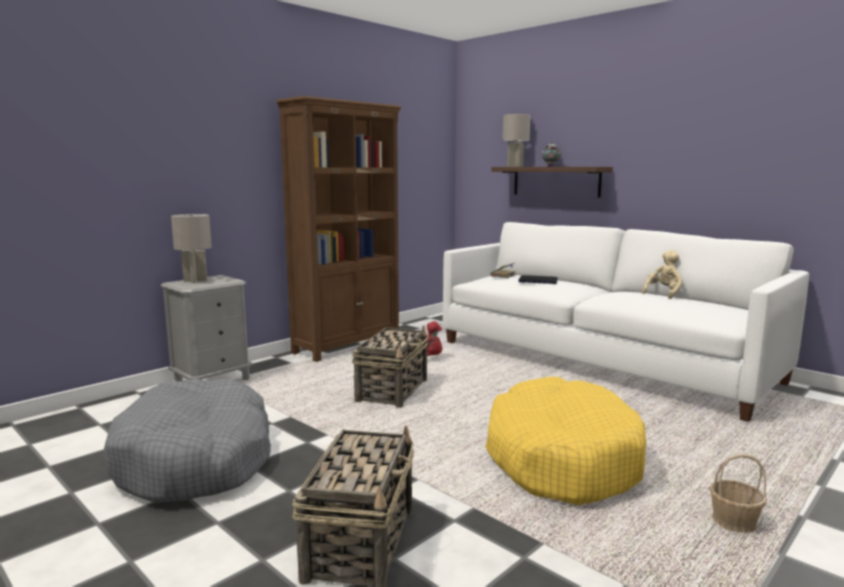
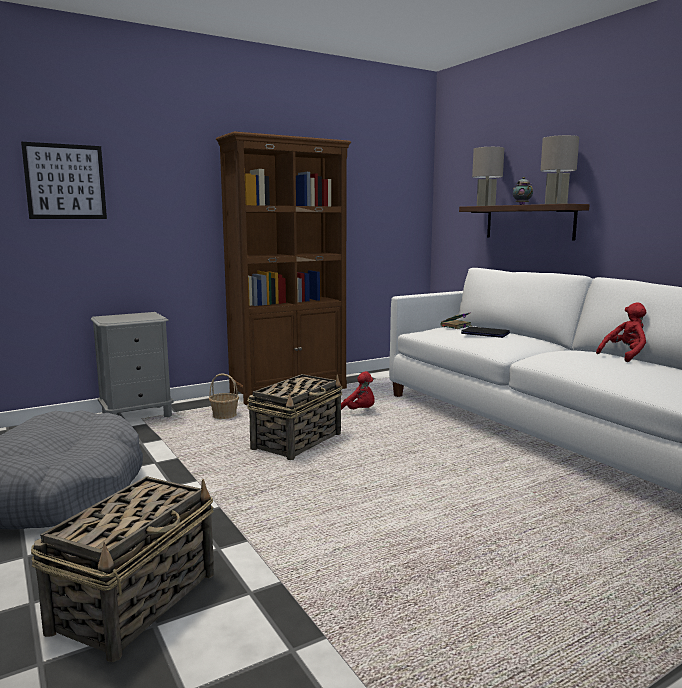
camera: 15 degrees right, 0 degrees up
grey table lamp [171,214,212,283] -> grey table lamp moved to [541,135,579,204]
yellow dog bed [485,377,646,505] -> none
beige plush toy [642,250,683,299] -> red plush toy [596,302,646,362]
basket [710,454,767,533] -> basket moved to [209,373,239,419]
none -> picture [21,142,107,219]

